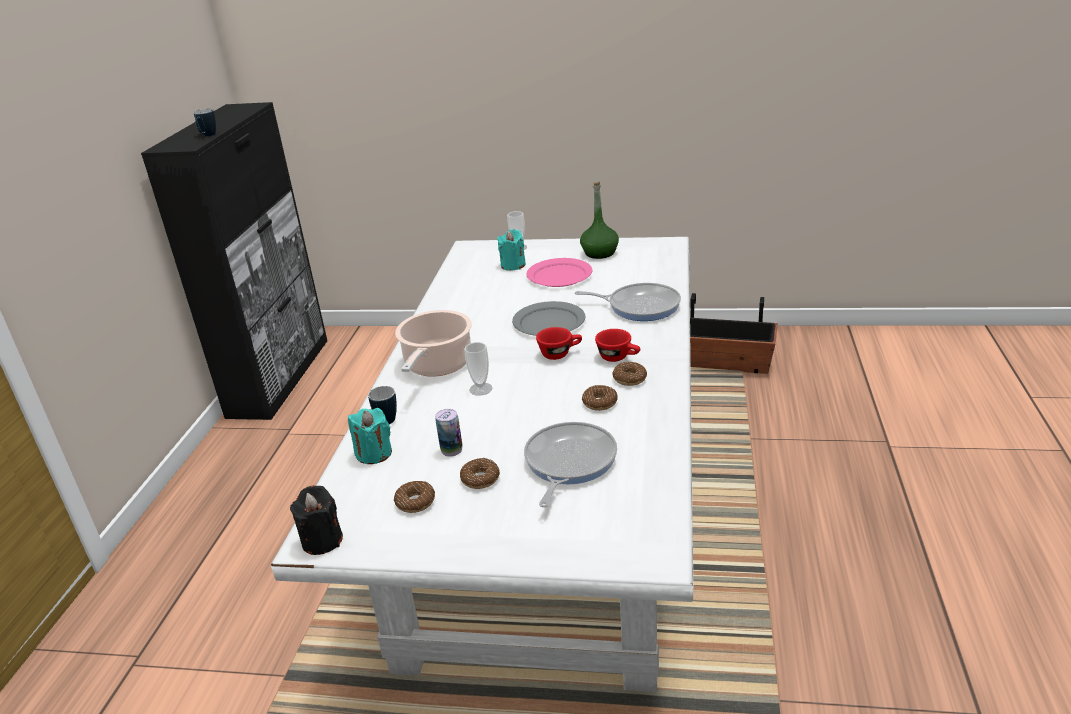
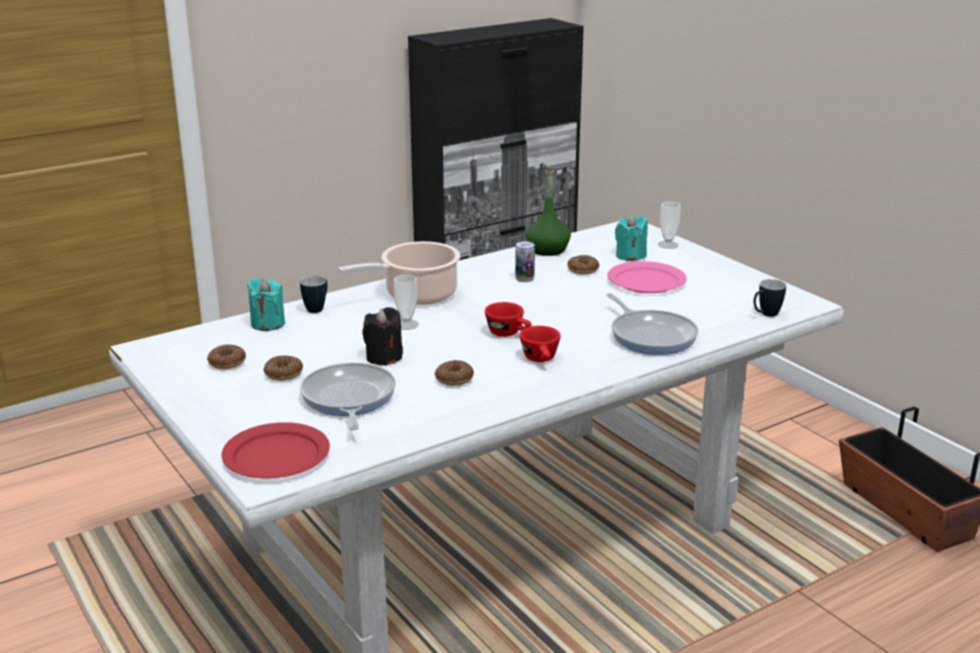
camera: 45 degrees right, 5 degrees down
mug [194,108,216,136] -> mug moved to [753,279,786,317]
black candle [290,485,343,555] -> black candle moved to [362,307,403,366]
can [435,409,462,457] -> can moved to [515,241,535,282]
grey plate [512,301,585,336] -> none
frying pan [524,422,617,507] -> frying pan turned 75 degrees counterclockwise [300,363,395,430]
green bottle [580,182,619,259] -> green bottle moved to [526,167,571,256]
donut [612,362,647,386] -> donut moved to [567,255,600,275]
none -> red plate [222,422,330,479]

